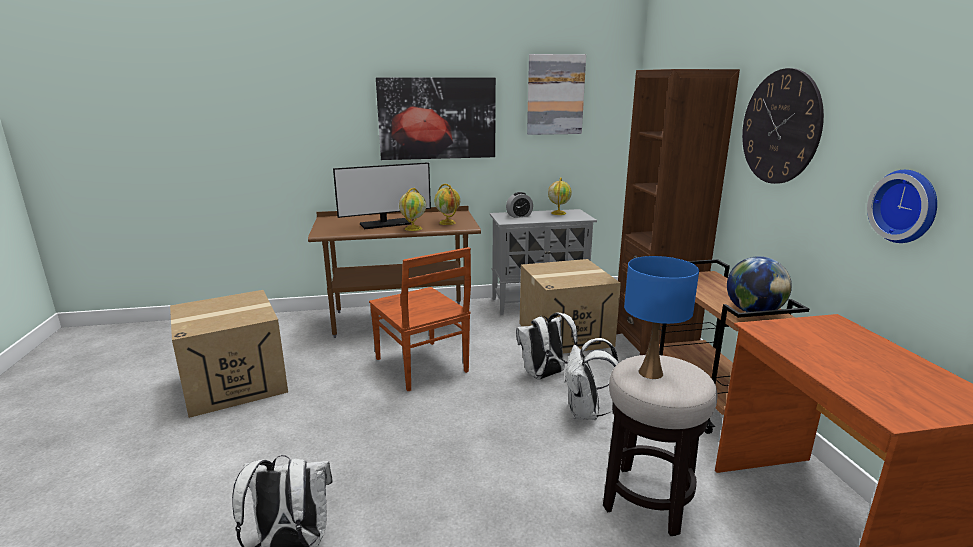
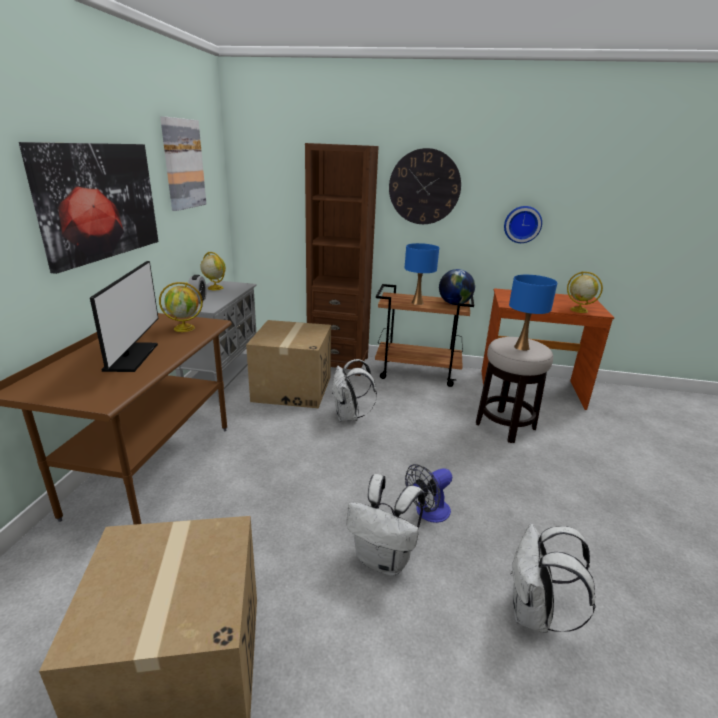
camera: 70 degrees left, 5 degrees up
brown chair [369,247,471,391] -> none
globe [399,188,426,231] -> globe moved to [567,272,603,313]
white backpack [564,338,619,420] -> white backpack moved to [346,474,425,576]
none -> blue table lamp [405,243,439,305]
none -> fan [405,464,452,523]

